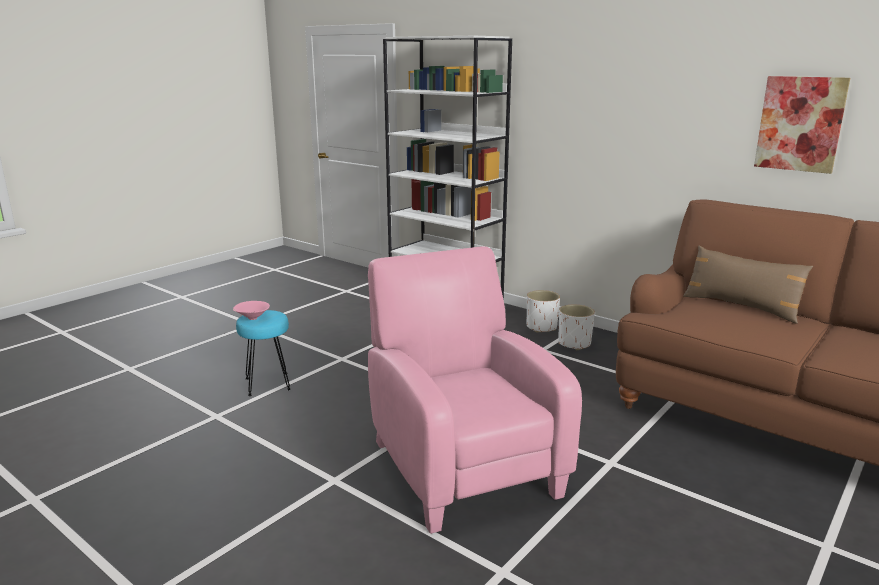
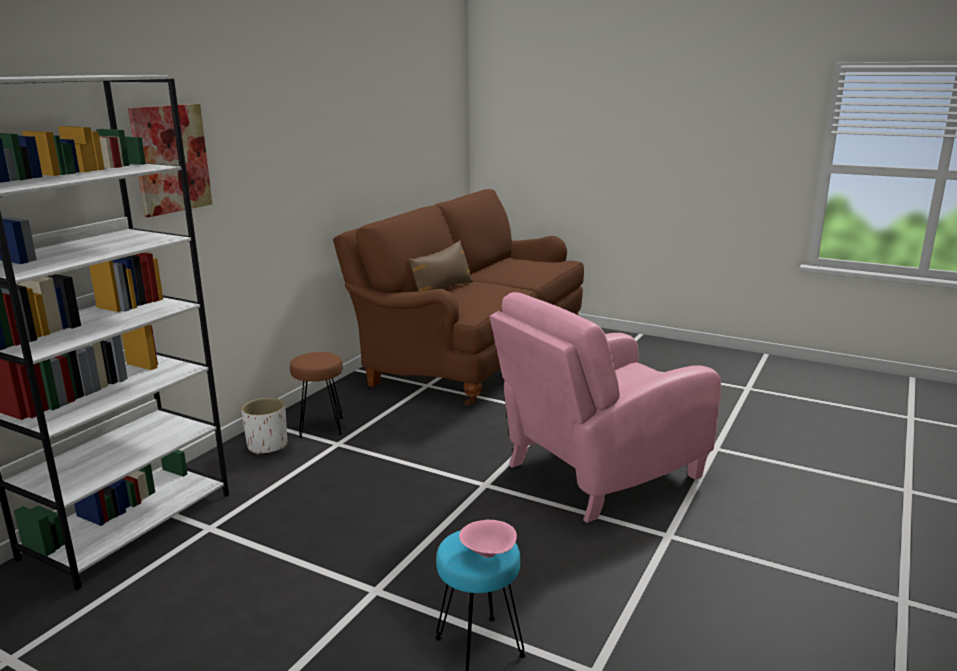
camera: 100 degrees left, 0 degrees up
white planter [558,305,595,350] -> brown stool [290,352,343,438]
picture [754,76,850,174] -> picture moved to [128,104,212,217]

